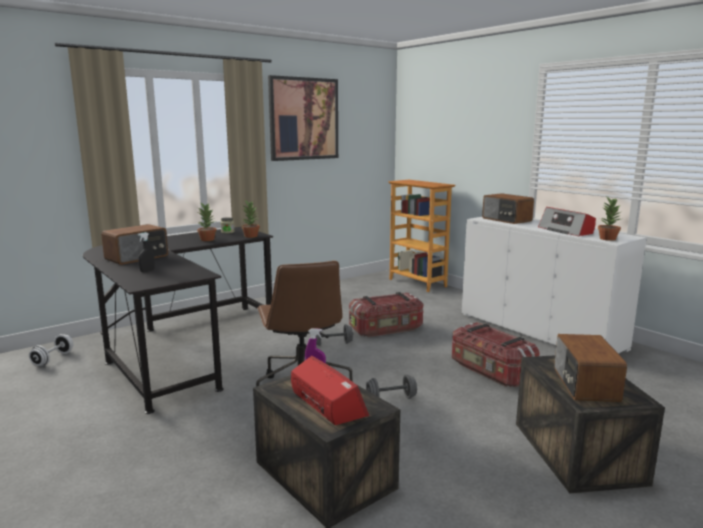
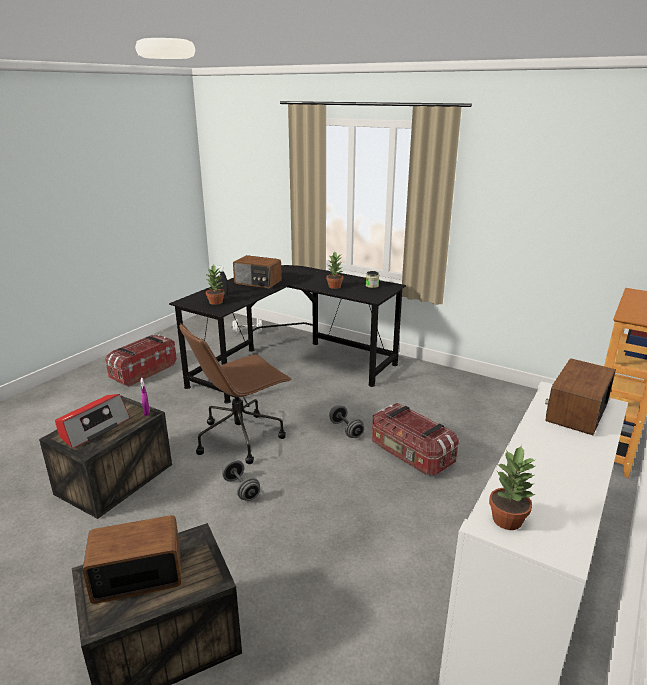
camera: 70 degrees right, 10 degrees up
potted plant [242,201,260,238] -> potted plant moved to [205,265,225,305]
picture [268,75,338,161] -> none
storage box [452,322,540,387] -> storage box moved to [105,335,177,387]
radio [538,207,596,236] -> none

